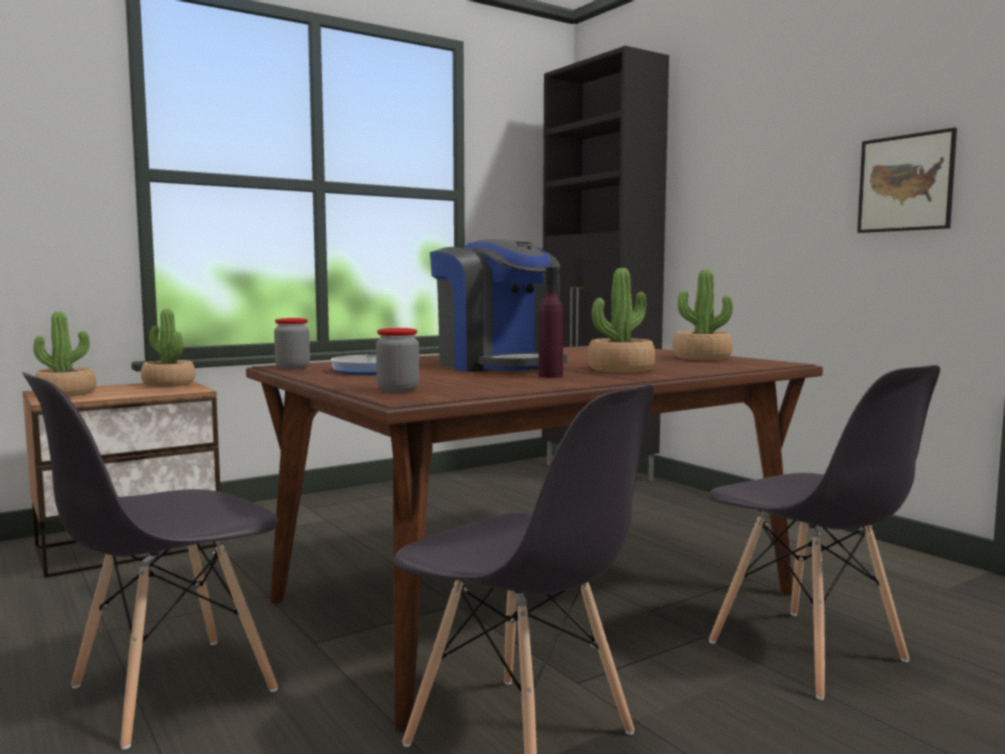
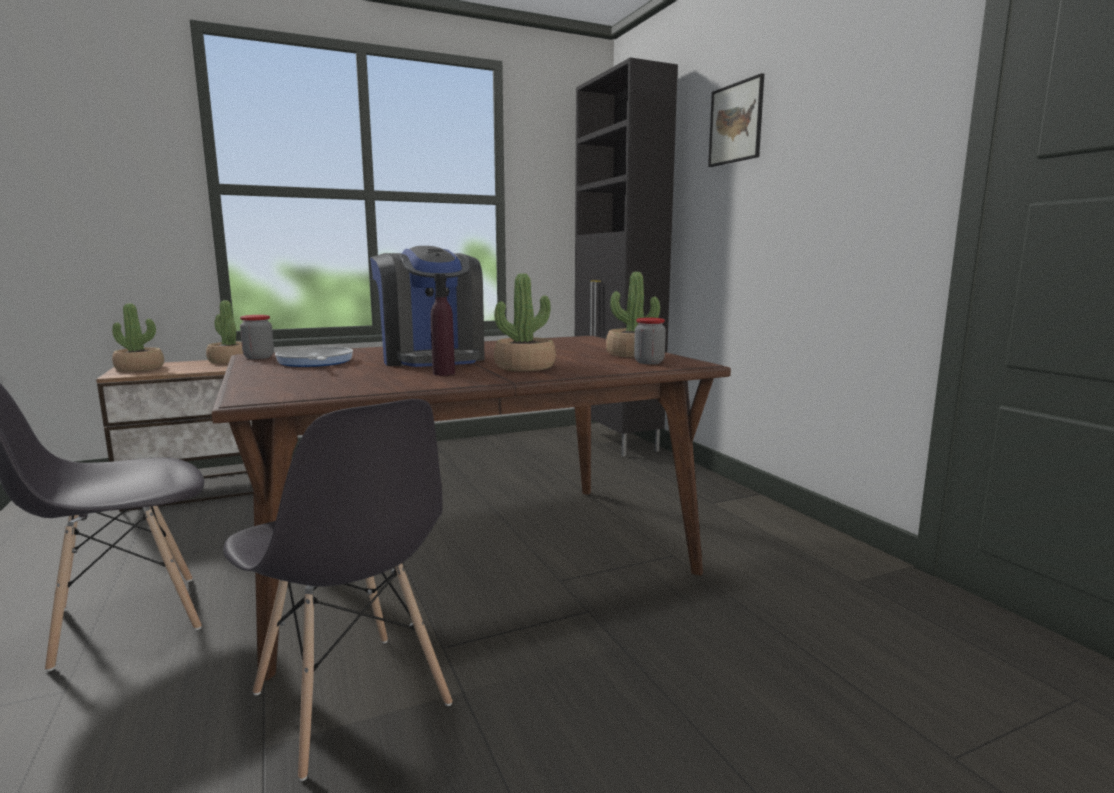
camera: 10 degrees right, 5 degrees up
jar [376,328,419,393] -> jar moved to [634,318,666,364]
grey chair [709,365,940,700] -> none
picture [857,128,957,233] -> picture moved to [708,73,764,167]

